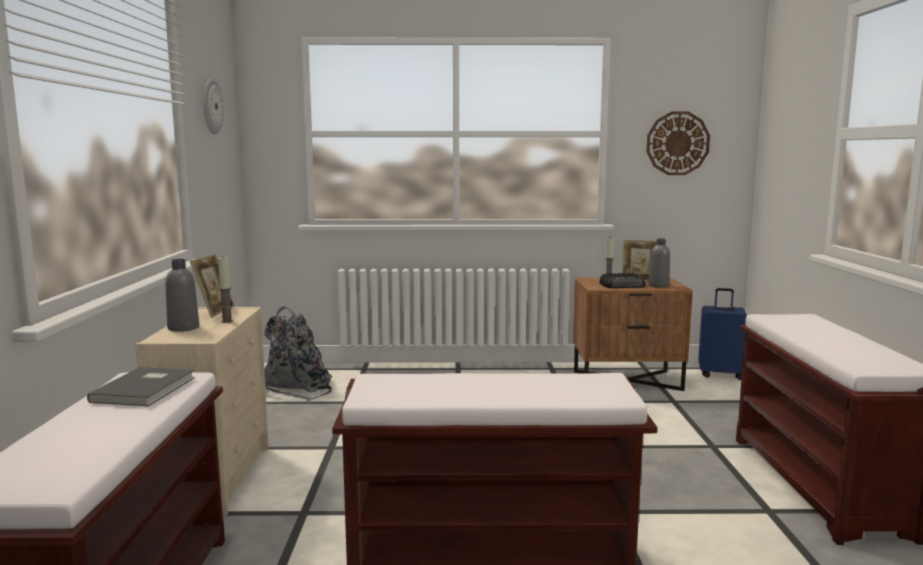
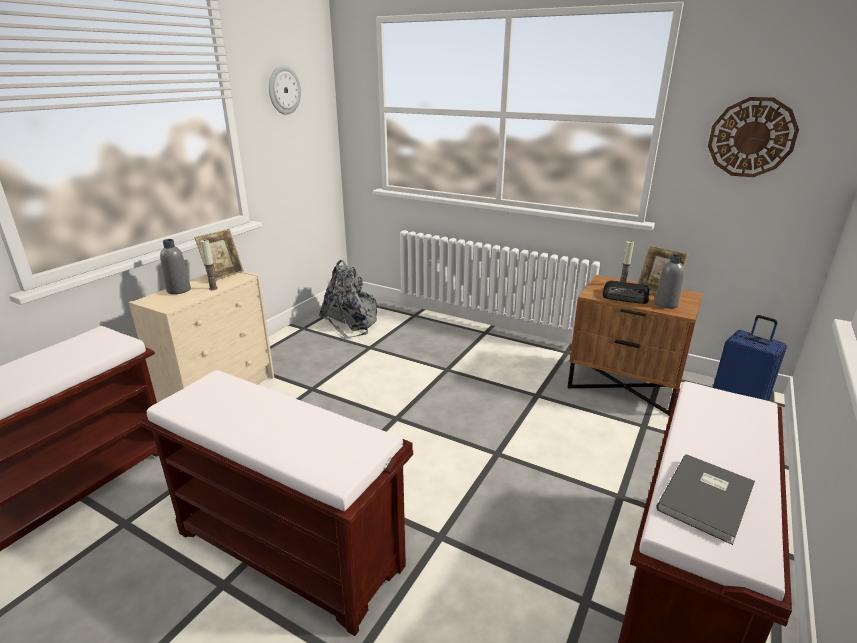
camera: 30 degrees right, 15 degrees up
grey book [87,367,195,406] -> grey book moved to [656,454,755,545]

